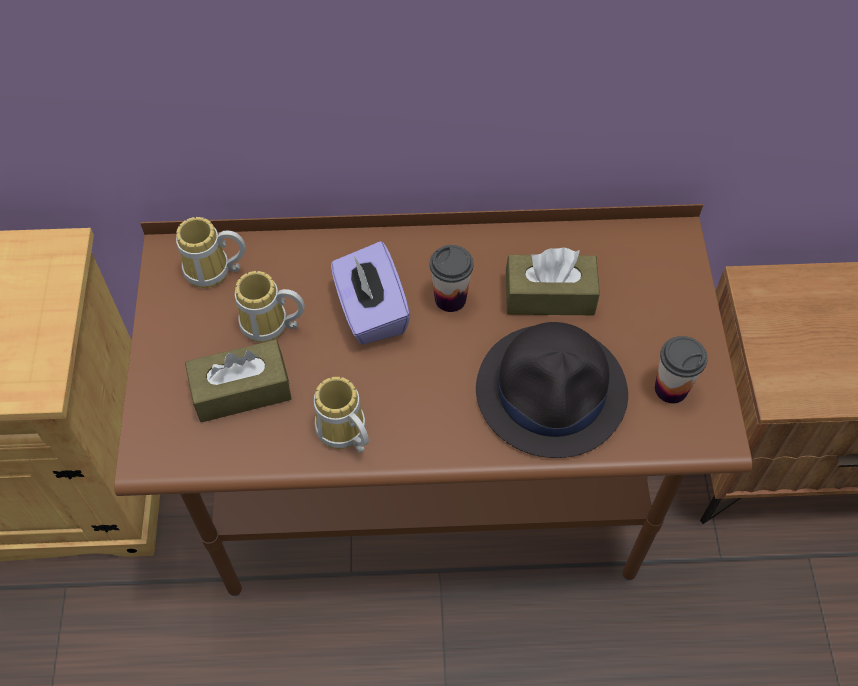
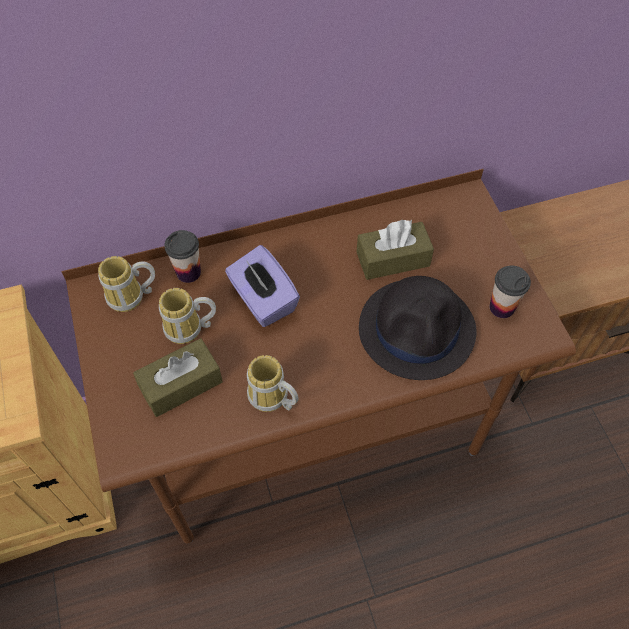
camera: 15 degrees left, 0 degrees up
cup [430,245,474,312] -> cup moved to [164,230,201,283]

